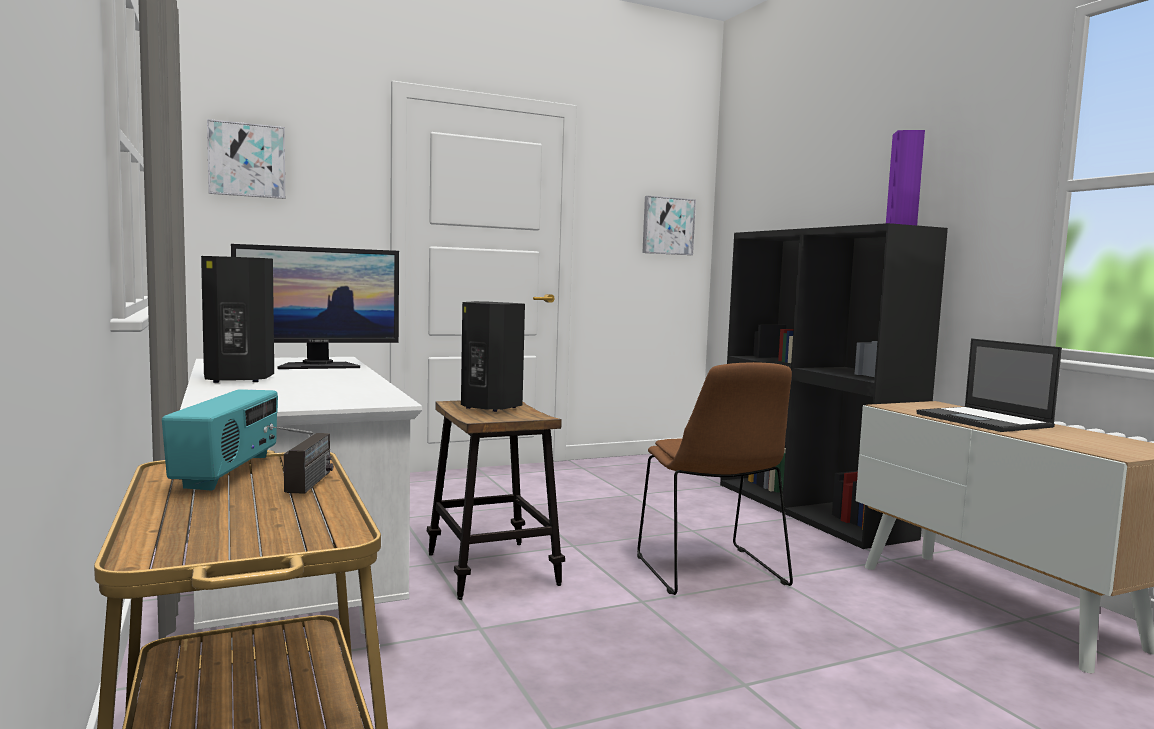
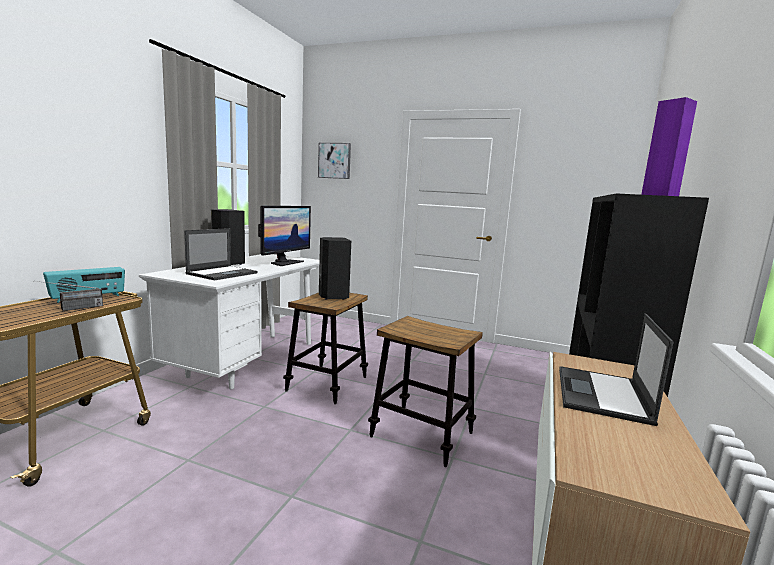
camera: 45 degrees right, 5 degrees up
monitor [231,244,399,369] -> monitor turned 90 degrees counterclockwise [258,206,311,266]
brown chair [637,362,793,595] -> stool [368,316,483,467]
picture [642,196,696,255] -> none
none -> laptop [184,228,257,280]

